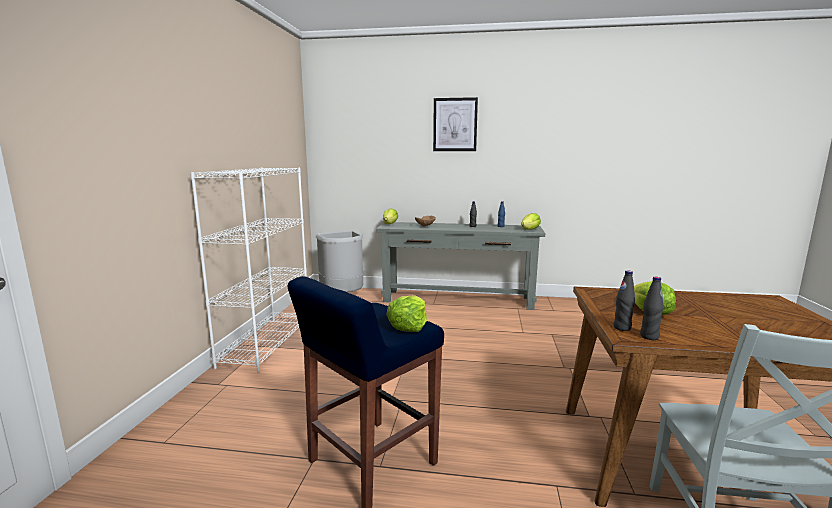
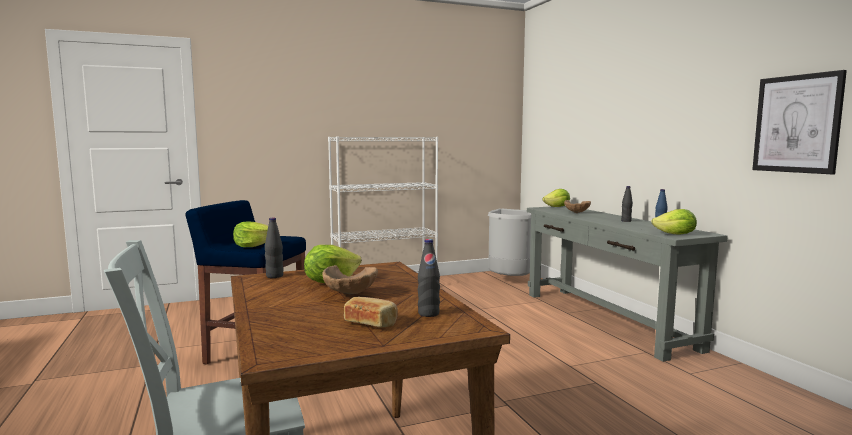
camera: 60 degrees right, 5 degrees down
picture [433,97,478,151] -> picture moved to [752,70,847,175]
black bottle [640,277,664,340] -> black bottle moved to [418,239,440,317]
none -> brown bowl [322,265,378,294]
none -> bread [344,297,398,327]

